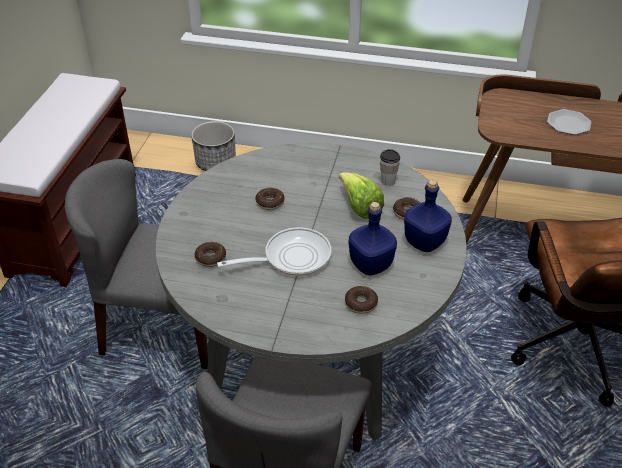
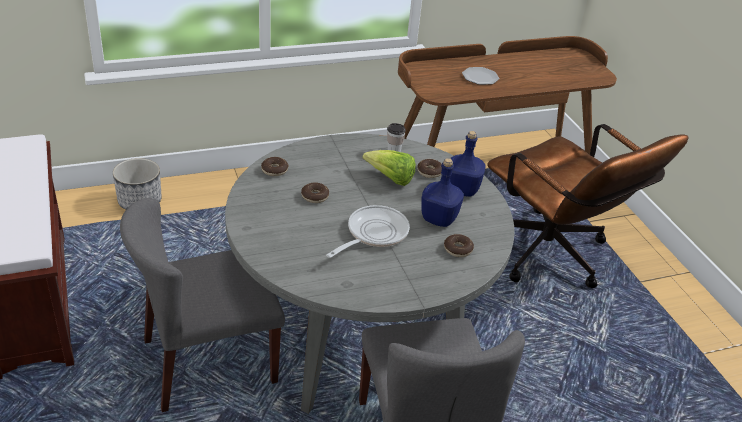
camera: 35 degrees left, 5 degrees down
donut [195,242,226,267] -> donut moved to [261,157,289,176]

